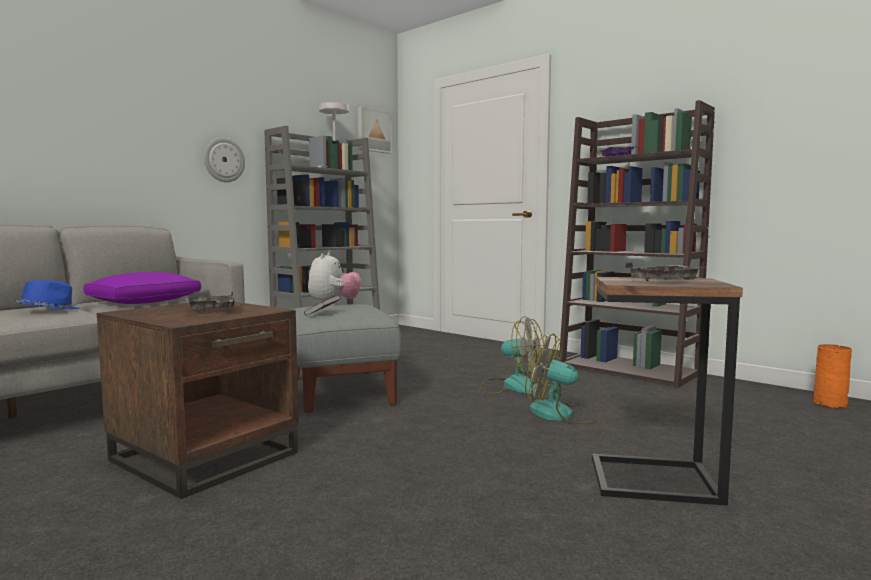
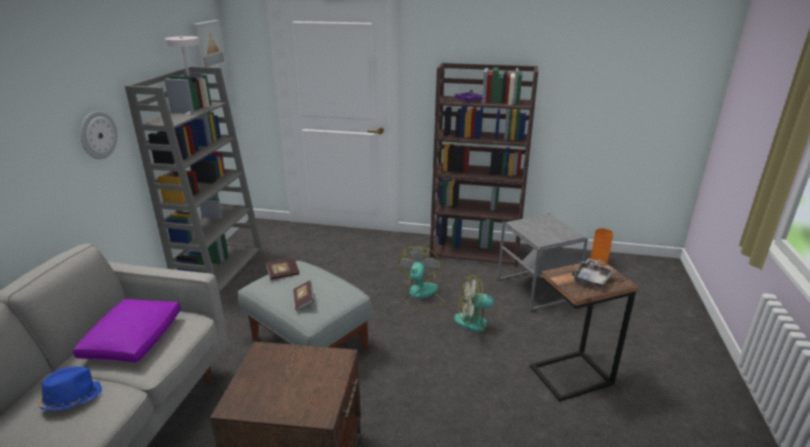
camera: 30 degrees left, 20 degrees up
grey tray [185,291,235,311] -> none
plush toy [308,253,361,302] -> book [266,258,299,280]
fan [480,316,544,394] -> fan turned 75 degrees counterclockwise [398,246,446,309]
none -> grey side table [497,213,588,311]

